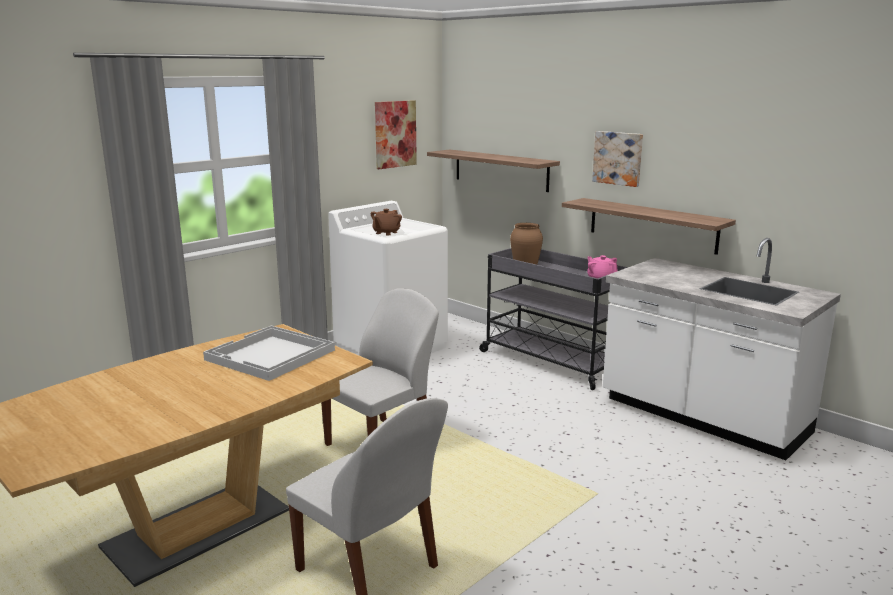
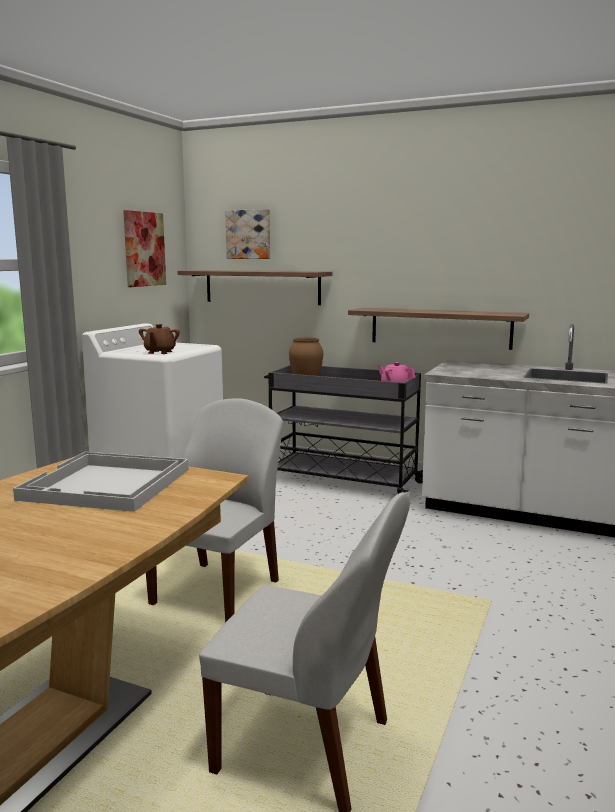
camera: 20 degrees left, 5 degrees down
picture [592,131,643,187] -> picture moved to [225,209,270,259]

